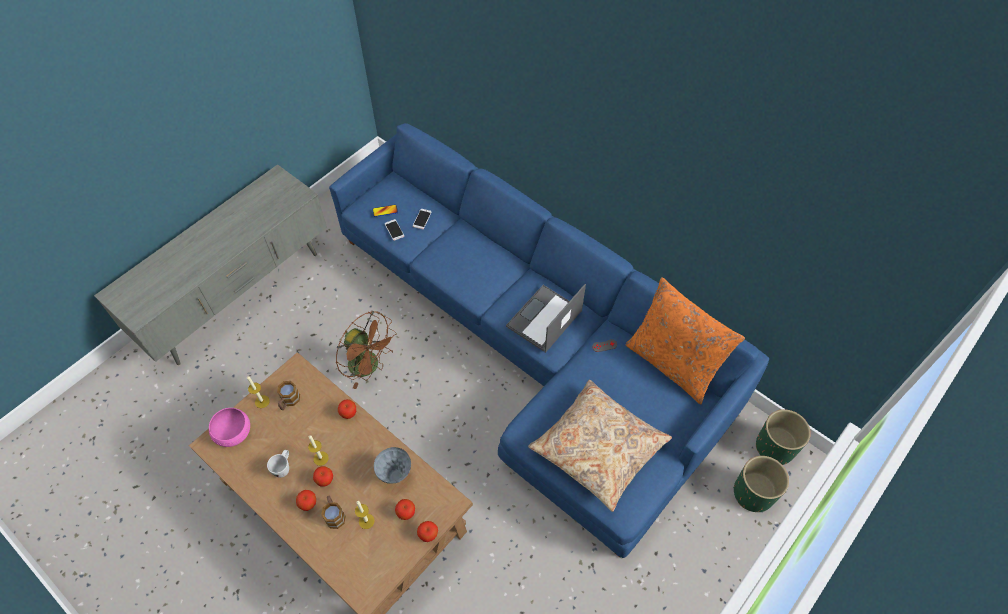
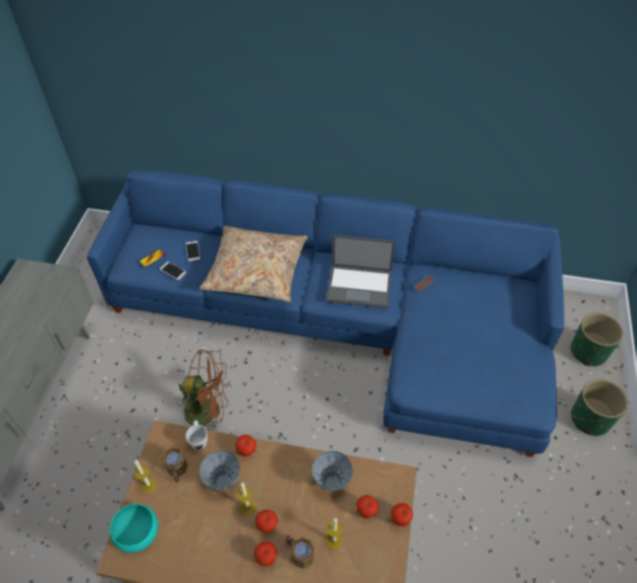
camera: 30 degrees left, 5 degrees down
pink bowl [209,408,250,447] -> turquoise bowl [110,504,158,553]
white mug [267,450,289,478] -> white mug moved to [186,420,208,450]
laptop [506,284,586,353] -> laptop turned 90 degrees counterclockwise [326,235,396,308]
beige pillow [528,380,672,512] -> beige pillow moved to [199,226,308,302]
orange pillow [626,277,745,405] -> none
green planter [756,409,811,465] -> green planter moved to [571,379,628,436]
none -> grey vase [199,450,240,490]

